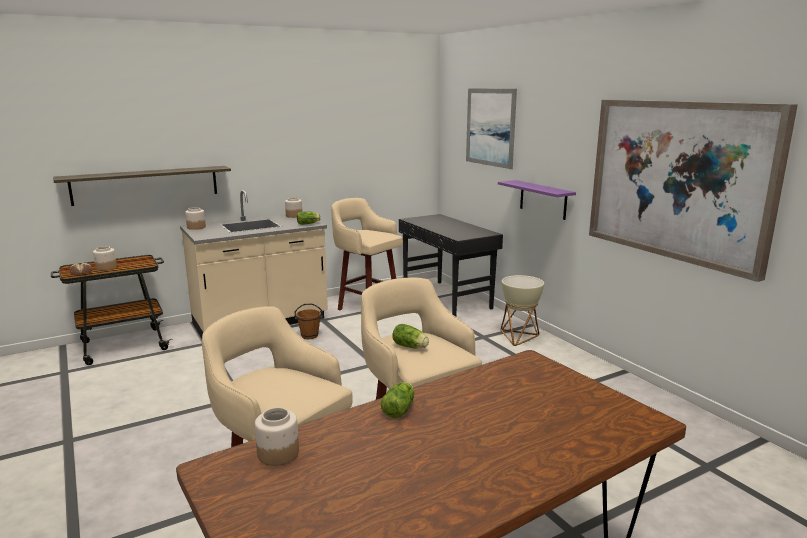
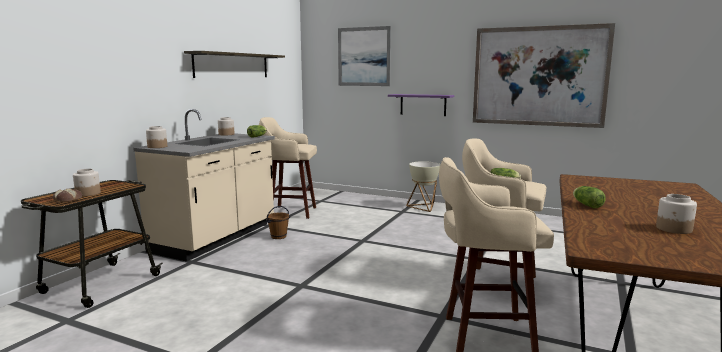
camera: 35 degrees left, 5 degrees down
shelf [53,166,231,206] -> shelf moved to [184,51,285,78]
jar [255,407,299,466] -> jar moved to [656,194,697,234]
black console table [399,214,503,317] -> none

